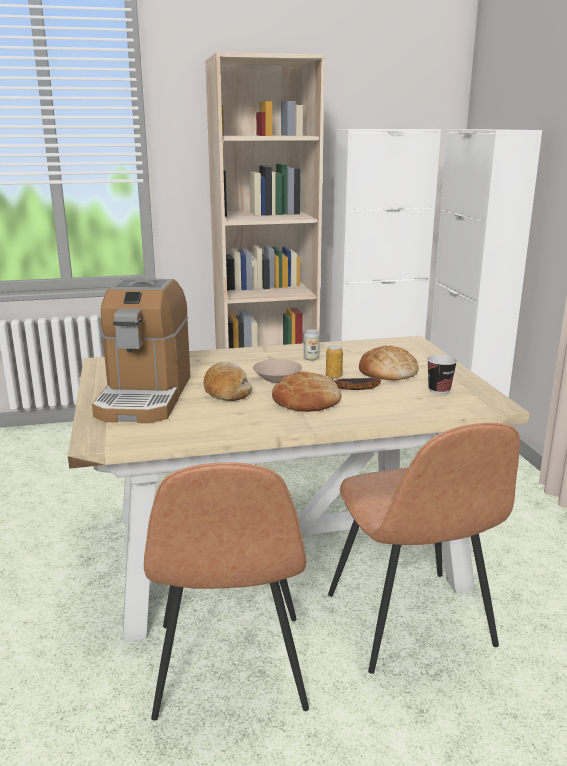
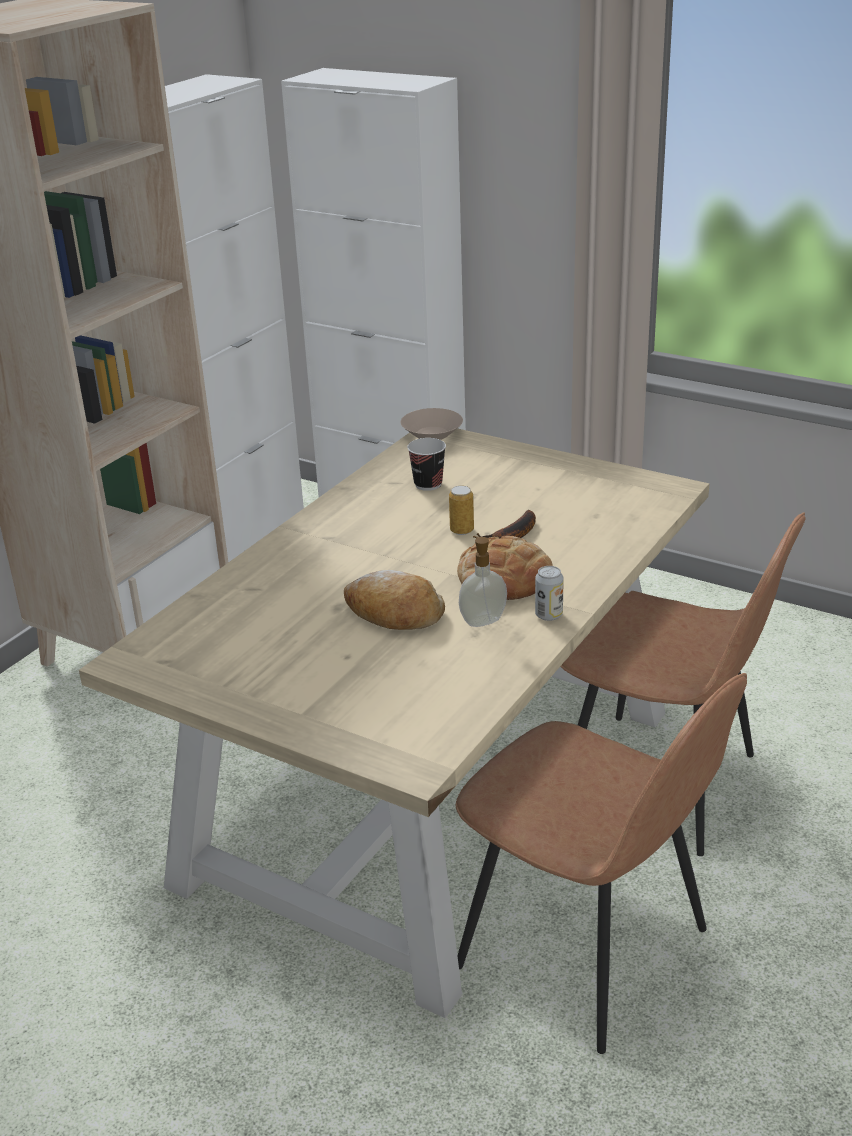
camera: 45 degrees left, 10 degrees up
coffee machine [92,278,190,423] -> none
beige bowl [253,359,302,383] -> beige bowl moved to [400,408,463,440]
can [304,329,320,361] -> can moved to [535,566,564,621]
bread [359,345,419,380] -> none
cup [427,355,457,394] -> cup moved to [407,438,446,491]
none -> soap dispenser [459,536,507,627]

